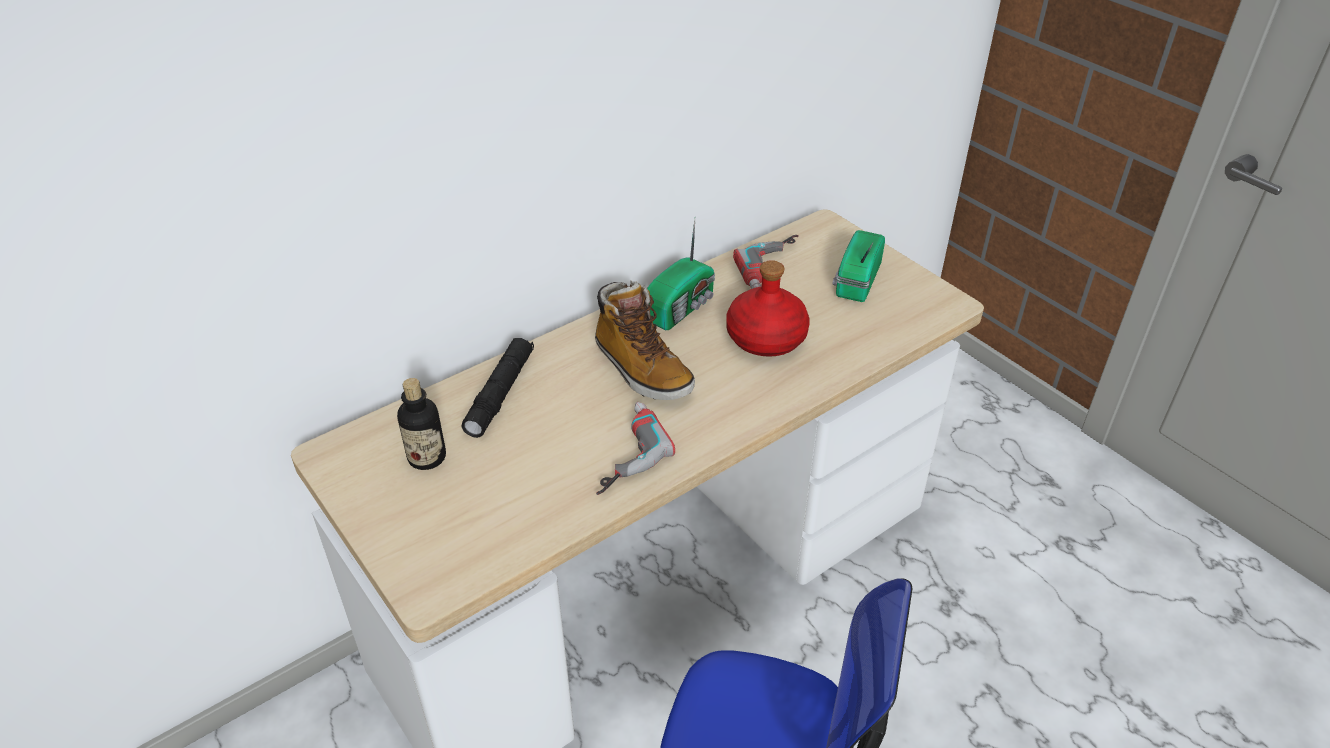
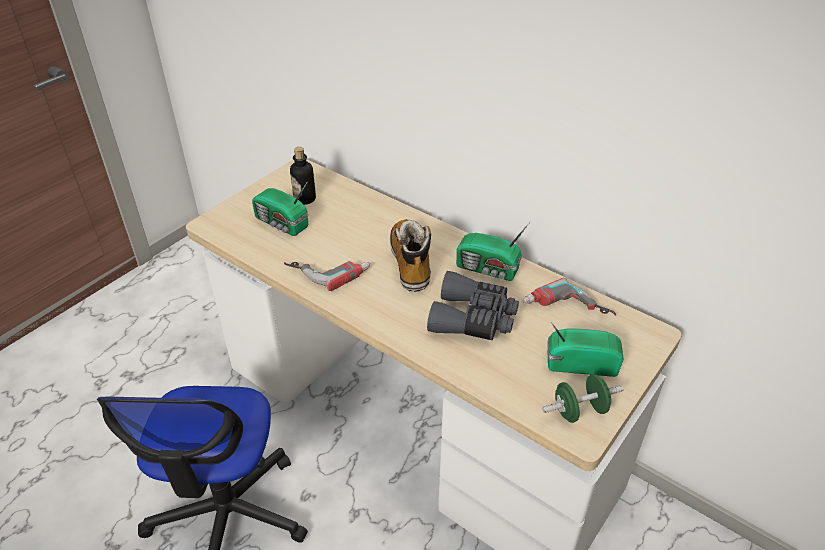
camera: 75 degrees right, 0 degrees up
black flashlight [461,338,534,438] -> none
boot [595,281,695,400] -> boot turned 135 degrees clockwise [390,219,431,292]
red bottle [726,260,810,357] -> grey binoculars [427,271,519,340]
none -> radio [252,181,309,236]
none -> green dumbbell [542,374,624,423]

